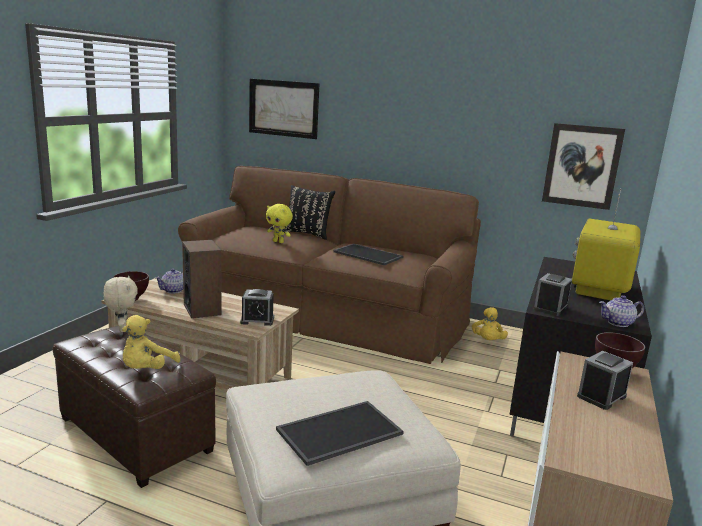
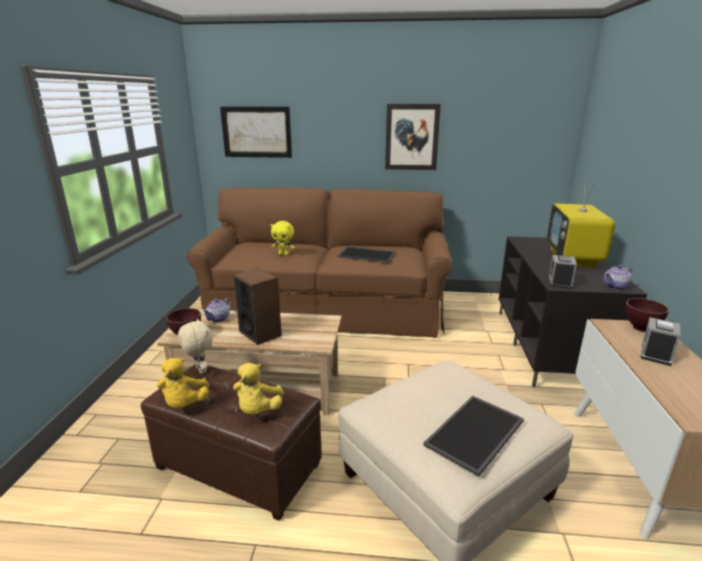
camera: 15 degrees left, 5 degrees up
alarm clock [240,289,274,326] -> none
black pillow [285,185,335,240] -> none
yellow plush toy [472,307,508,340] -> yellow plush toy moved to [157,358,209,408]
picture [542,123,625,210] -> picture moved to [385,104,441,170]

